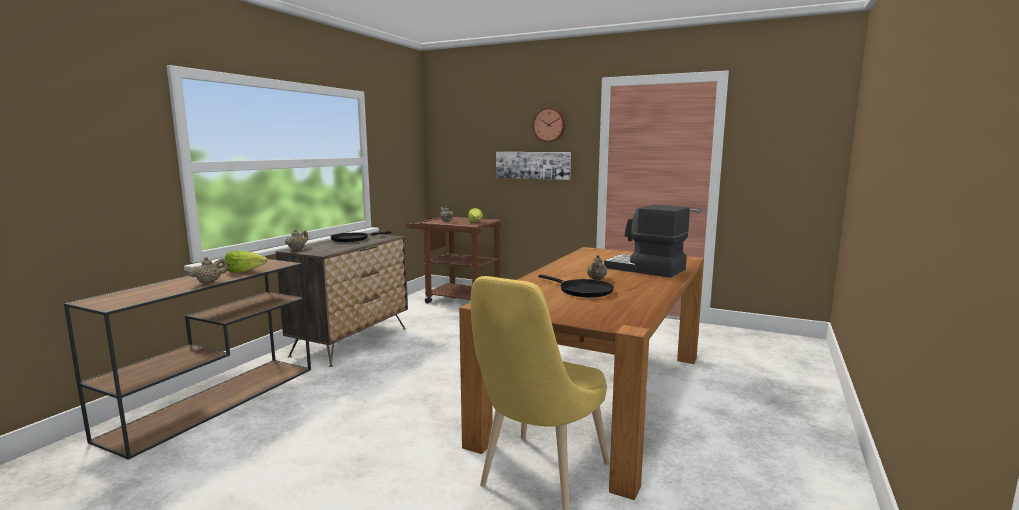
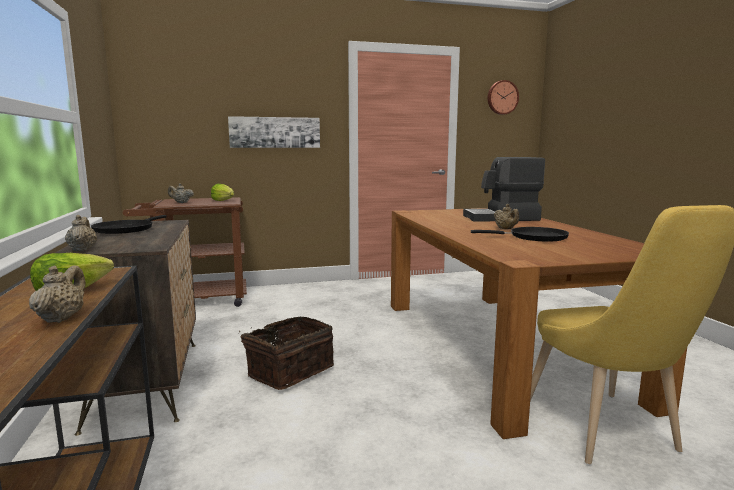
camera: 40 degrees left, 0 degrees up
wall clock [533,108,565,142] -> wall clock moved to [488,80,519,115]
none -> basket [238,317,334,390]

